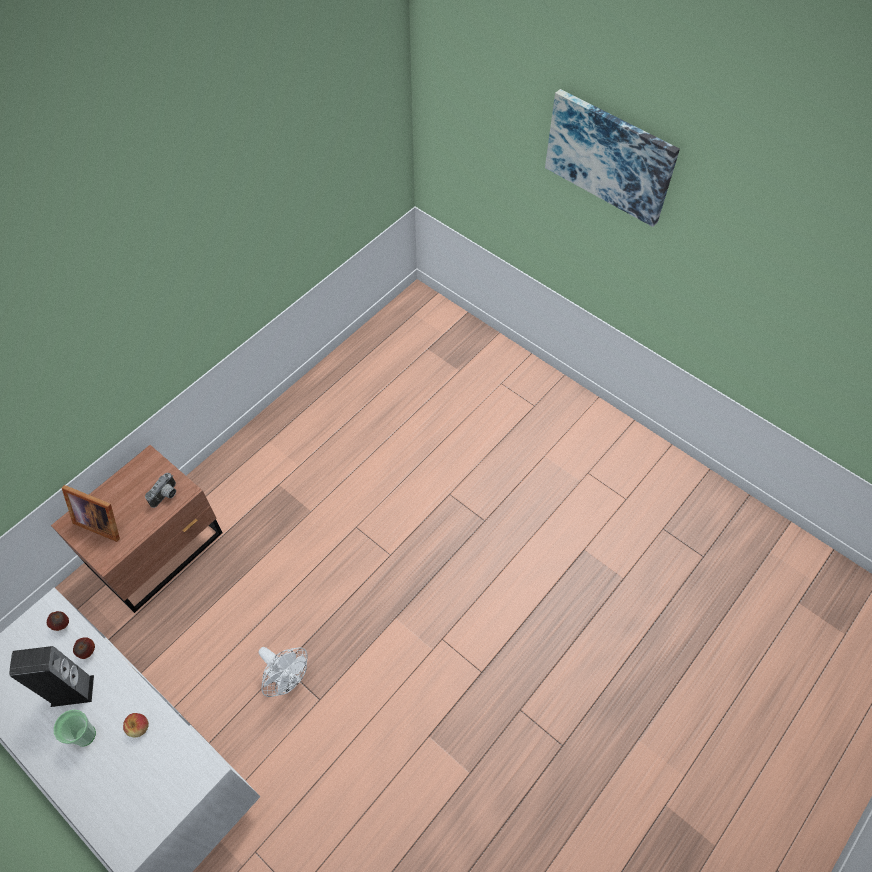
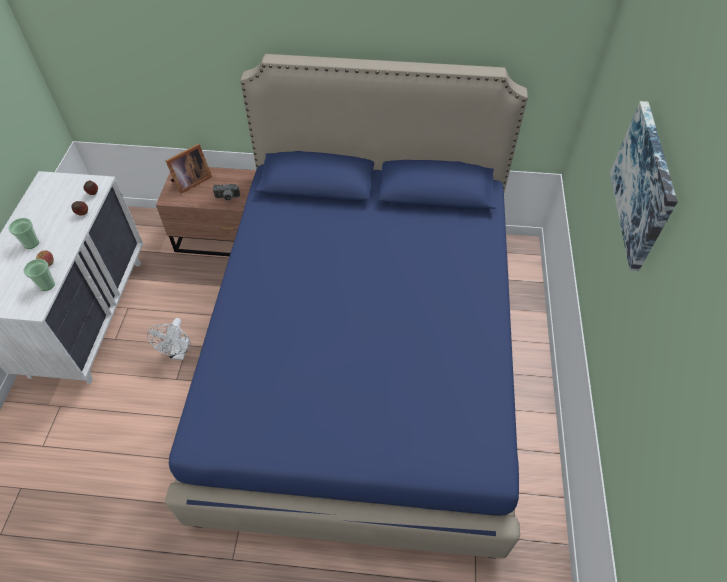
camera: 55 degrees right, 5 degrees down
speaker [9,646,94,707] -> none
picture frame [62,485,120,542] -> picture frame turned 120 degrees counterclockwise [166,144,212,194]
none -> cup [23,259,55,291]
none -> blue bed [165,54,528,559]

